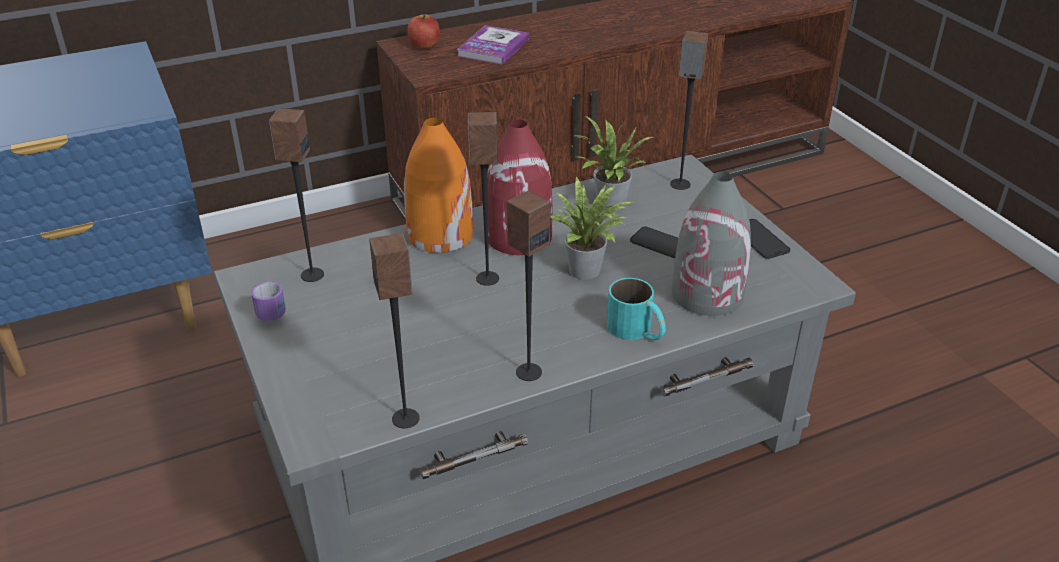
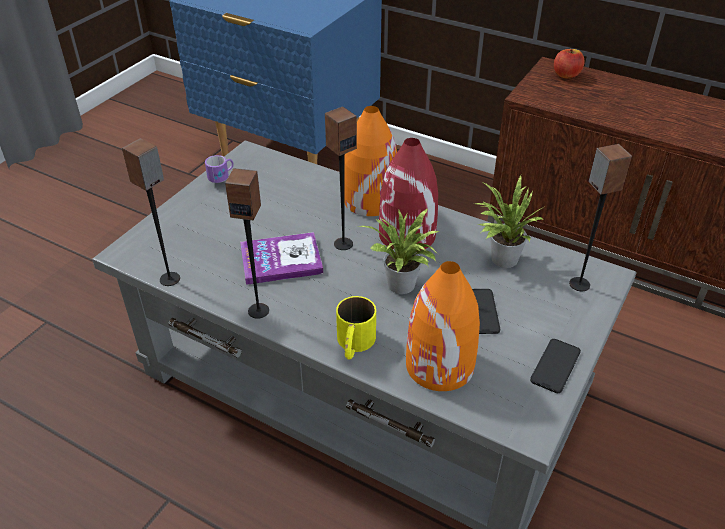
camera: 55 degrees right, 5 degrees up
speaker [269,108,324,282] -> none
book [457,25,529,65] -> book moved to [240,232,323,285]
turquoise mug [607,278,666,340] -> yellow mug [336,296,376,360]
grey vase [672,172,751,316] -> orange vase [406,261,480,391]

